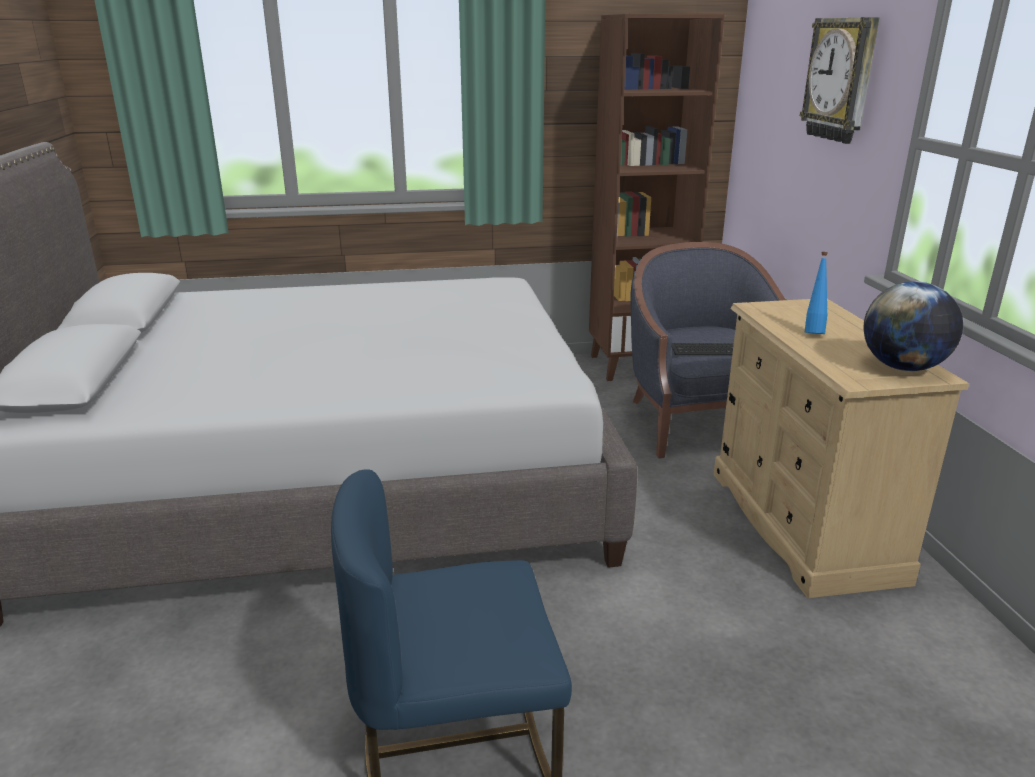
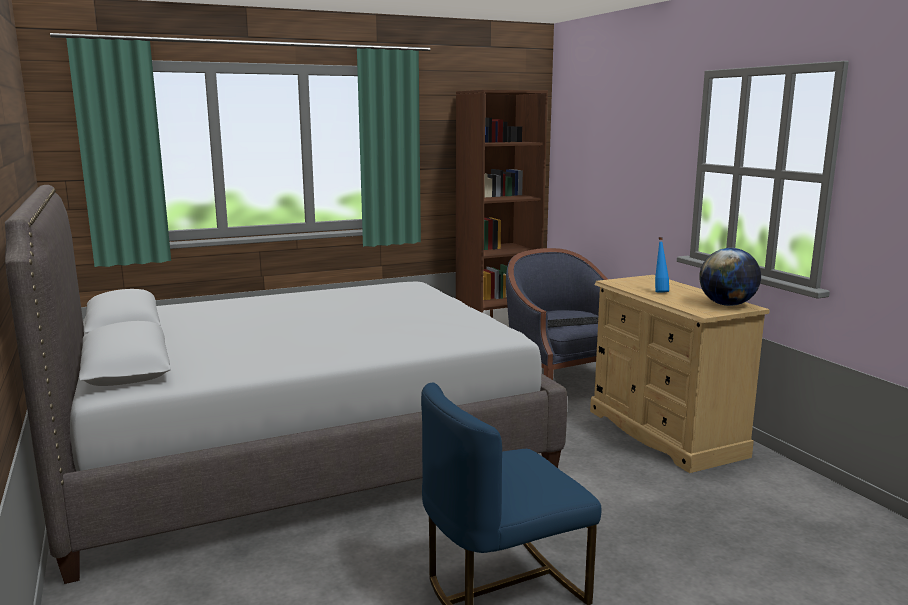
camera: 15 degrees left, 10 degrees down
wall clock [800,17,879,144] -> none

